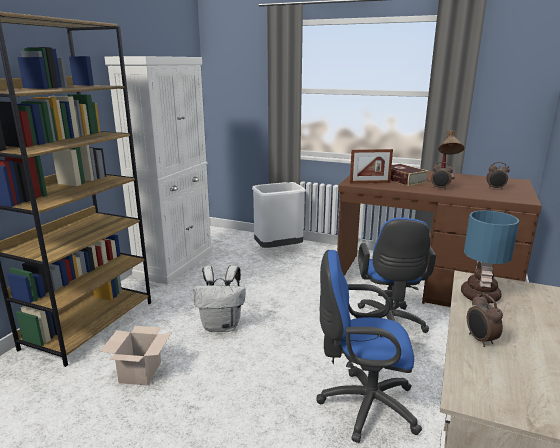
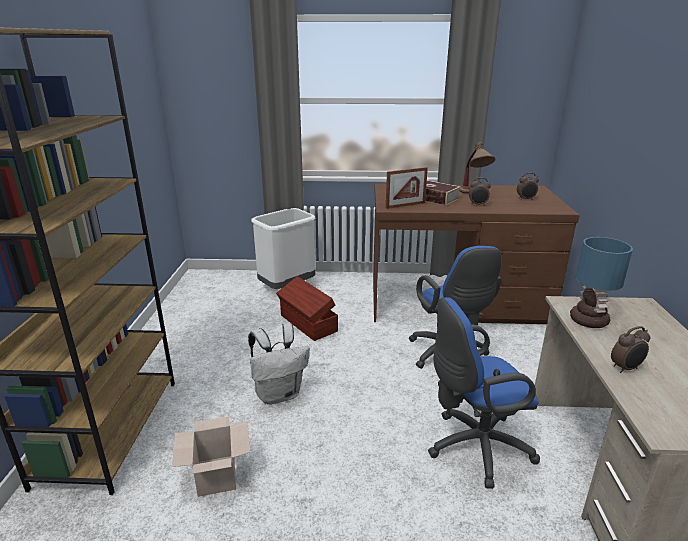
camera: 20 degrees left, 5 degrees up
white cabinet [104,56,213,285] -> none
alarm clock [467,293,503,347] -> alarm clock turned 75 degrees counterclockwise [611,326,650,373]
none -> brown storage box [276,276,338,341]

